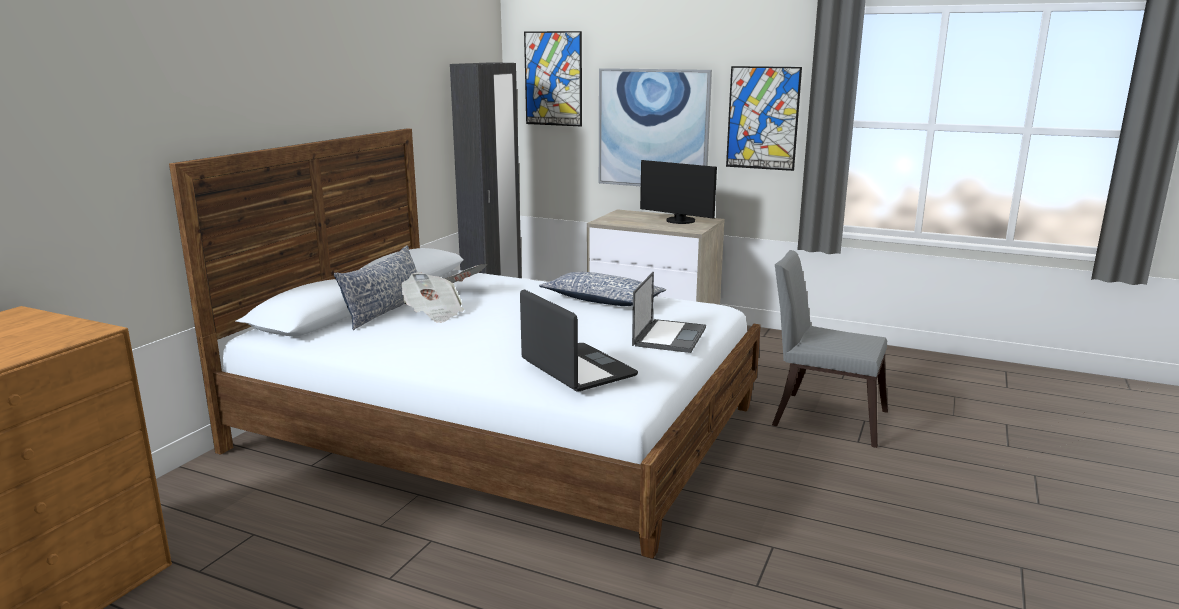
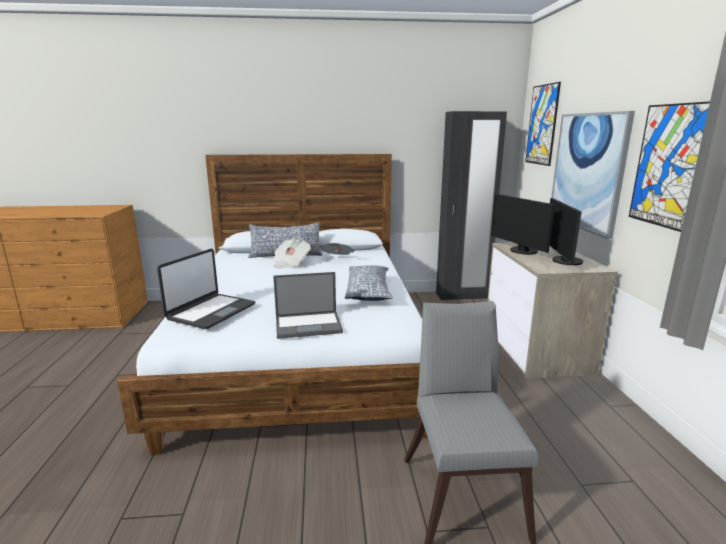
camera: 60 degrees right, 0 degrees up
none -> monitor [491,194,555,255]

